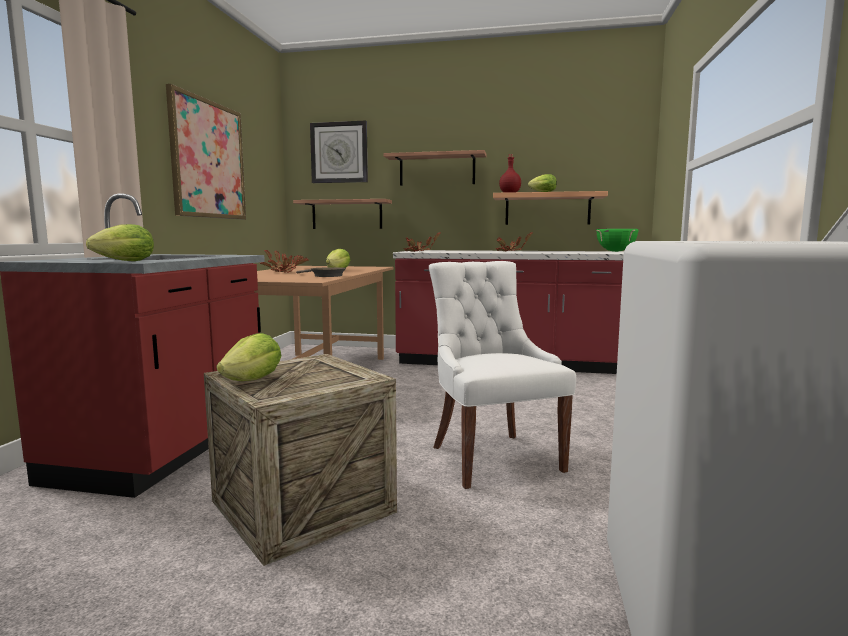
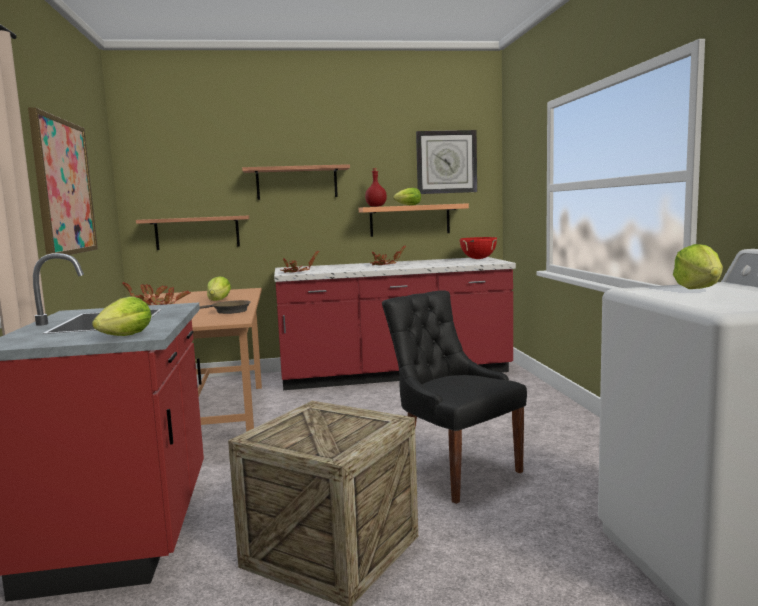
camera: 20 degrees left, 0 degrees up
lettuce [217,333,281,381] -> lettuce moved to [673,244,723,289]
wall clock [310,120,368,183] -> wall clock moved to [416,130,477,194]
white chair [429,261,576,489] -> black chair [382,290,527,504]
green cooking pot [596,229,638,252] -> red cooking pot [460,237,497,259]

